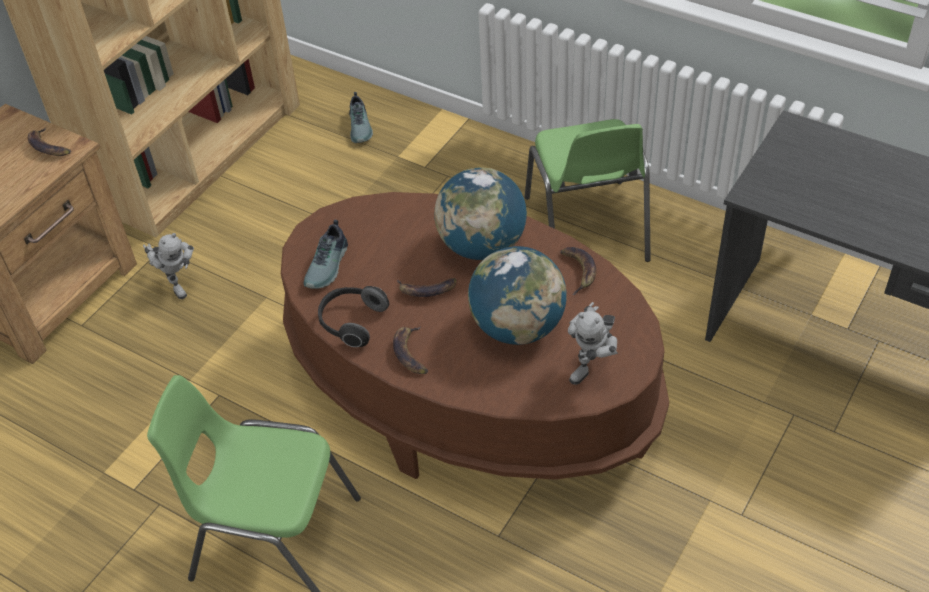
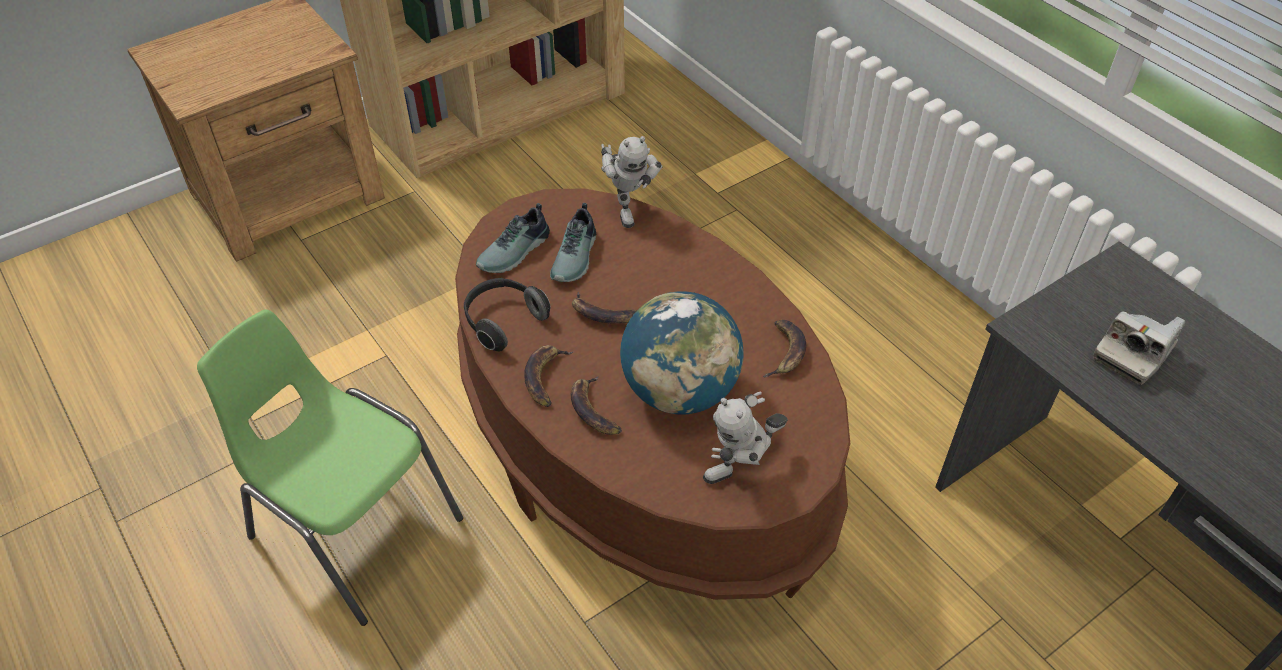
camera: 20 degrees right, 0 degrees up
banana [28,128,71,156] -> banana moved to [571,376,622,435]
toy robot [143,233,194,299] -> toy robot moved to [601,136,663,228]
shoe [349,92,373,143] -> shoe moved to [550,203,596,282]
globe [434,168,527,260] -> none
green chair [525,119,651,262] -> none
none -> camera [1093,311,1186,385]

